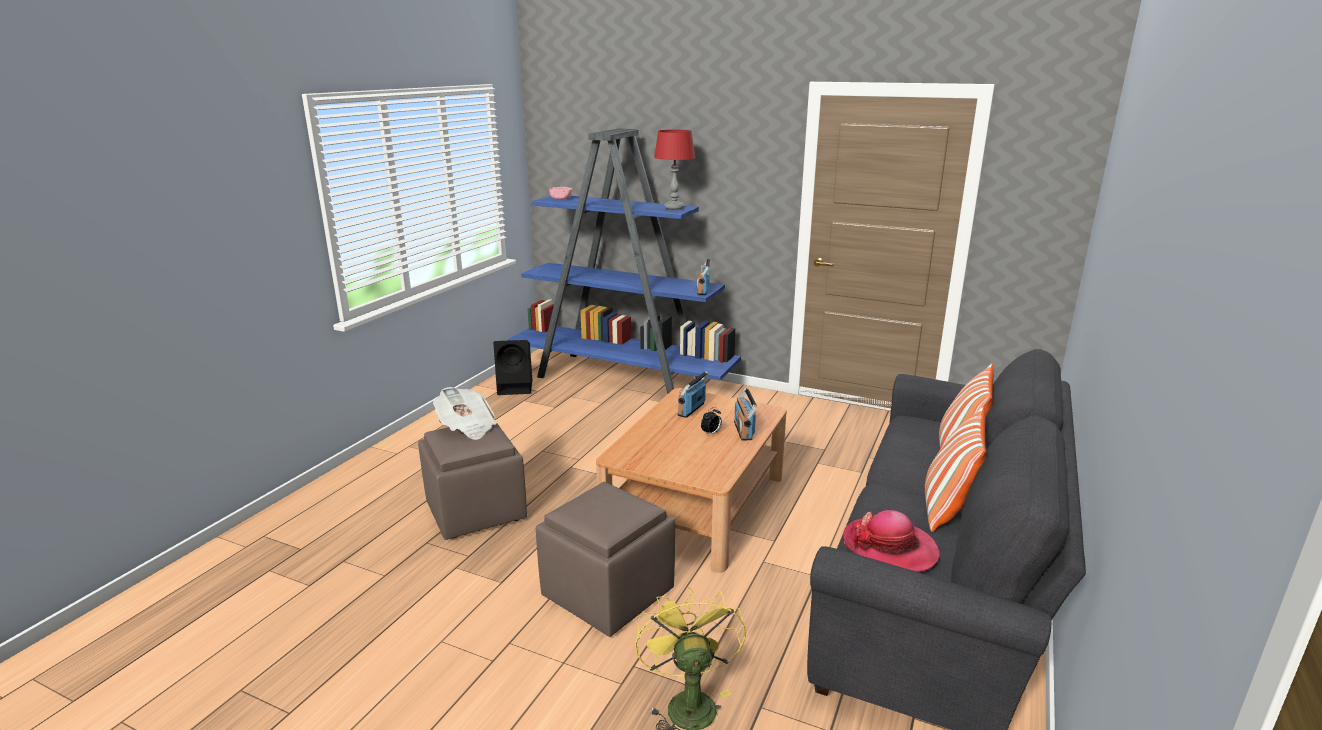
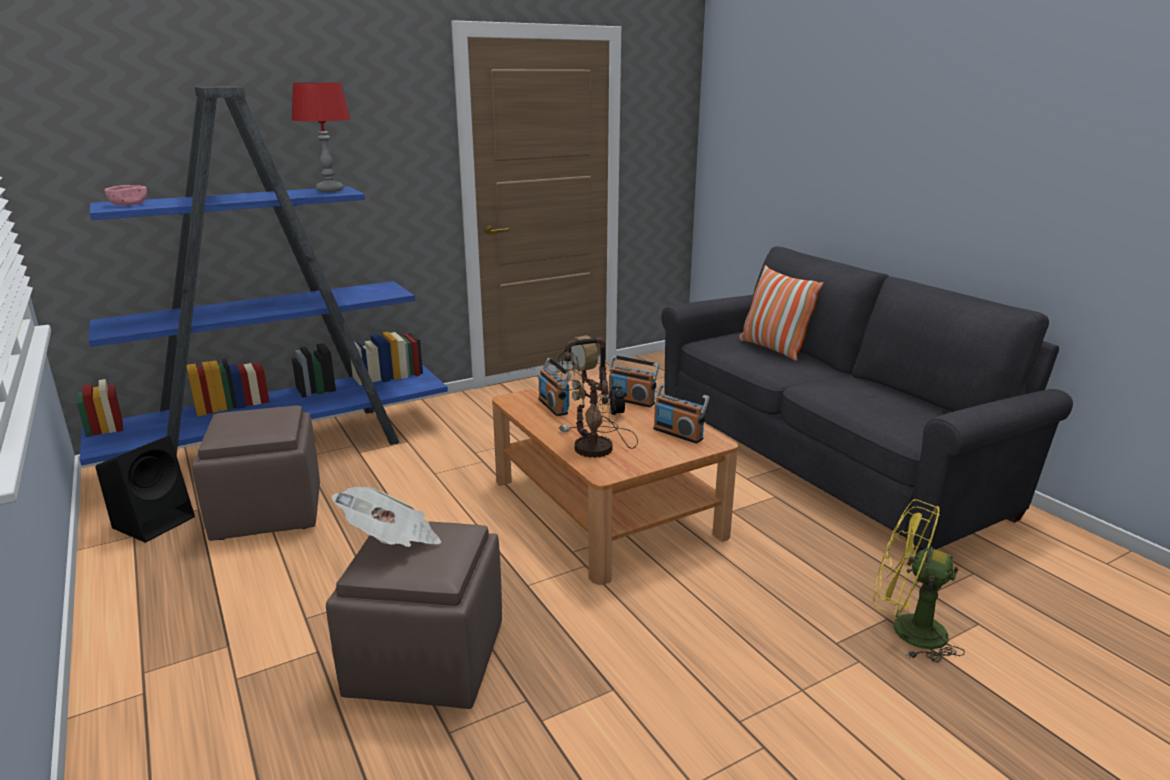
camera: 55 degrees left, 0 degrees up
brown ottoman [536,482,675,637] -> brown ottoman moved to [192,405,320,541]
radio [697,258,710,295] -> radio moved to [653,382,710,443]
hat [843,510,940,572] -> none
pillow [925,406,987,532] -> none
none -> table lamp [554,335,638,458]

